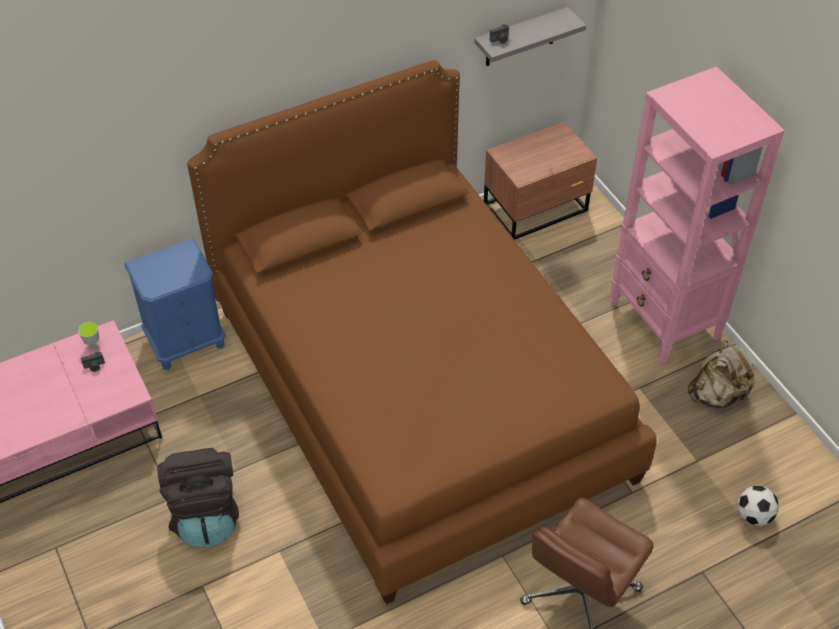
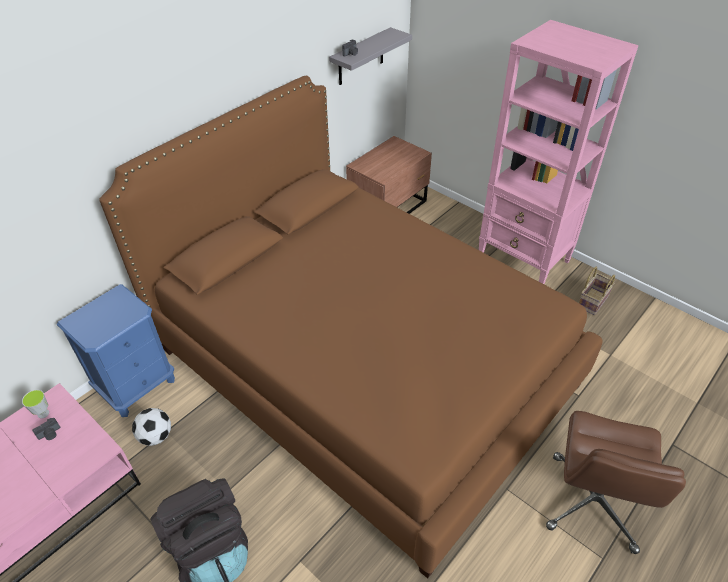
camera: 20 degrees left, 5 degrees down
beige backpack [688,340,755,408] -> basket [579,267,615,315]
football [737,486,779,526] -> football moved to [132,408,171,446]

